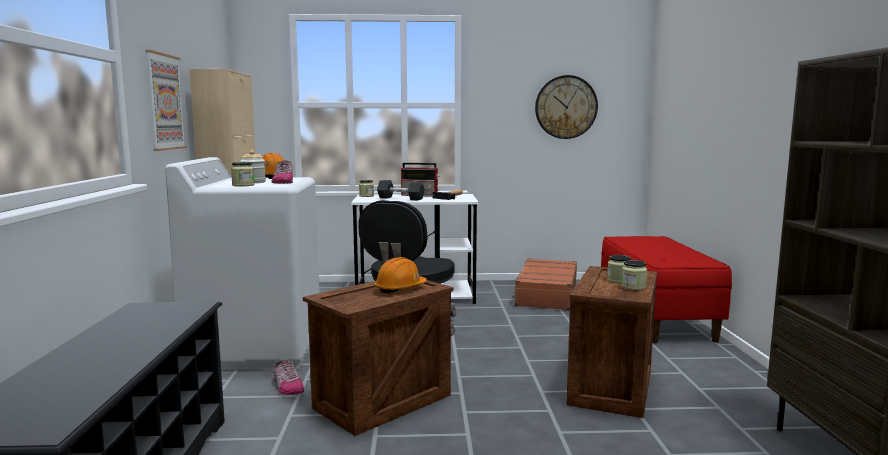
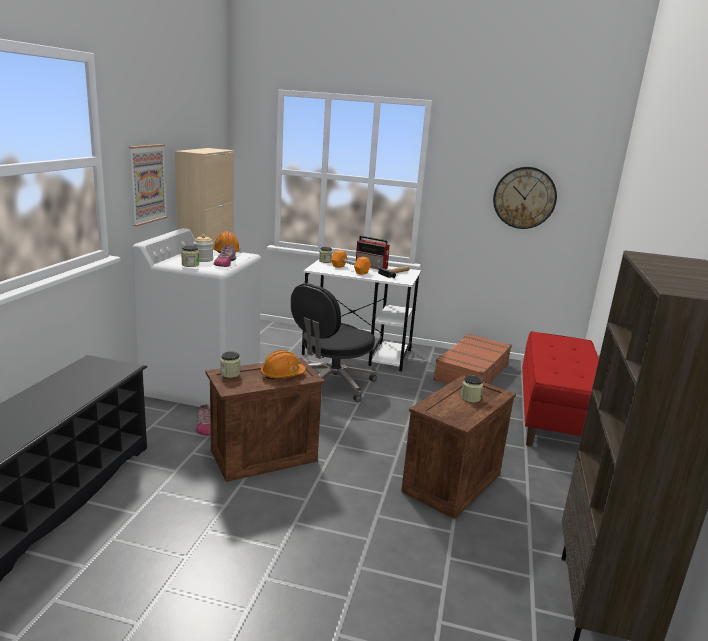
camera: 15 degrees right, 10 degrees up
grey dumbbell [377,180,425,200] -> orange dumbbell [331,250,371,275]
jar [621,260,647,290] -> jar moved to [220,351,240,378]

